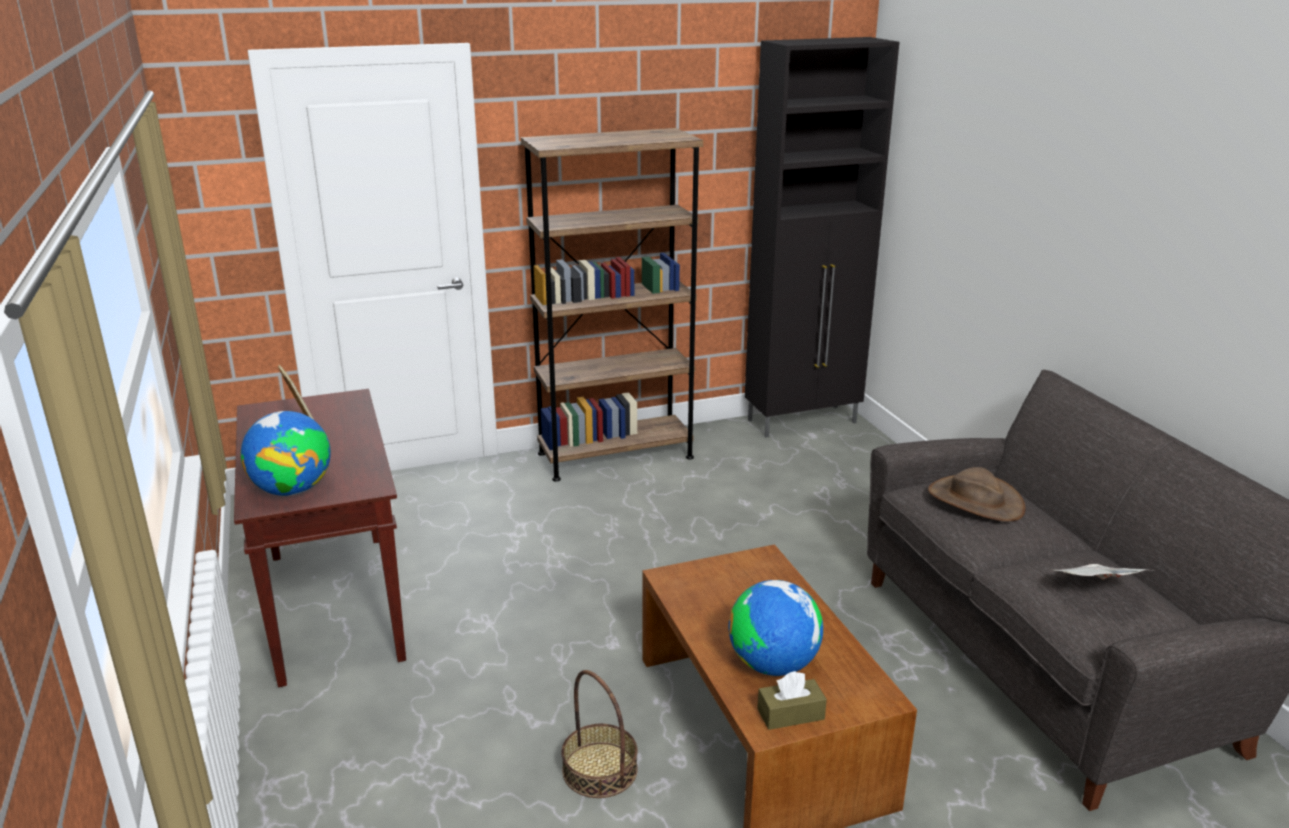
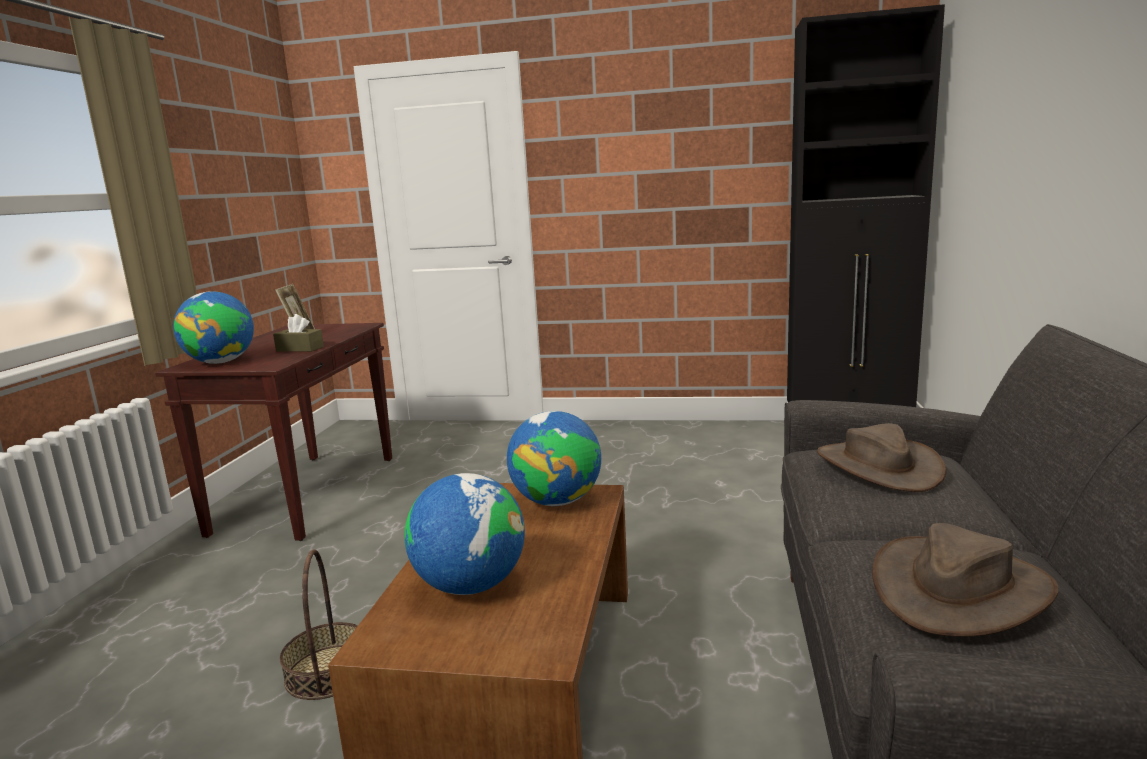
camera: 30 degrees right, 10 degrees down
brown bookcase [521,128,703,482] -> none
brown tissue box [757,671,827,730] -> brown tissue box moved to [273,314,324,352]
newspaper [1055,564,1156,580] -> brown hat [872,523,1058,637]
none -> globe [507,411,601,506]

